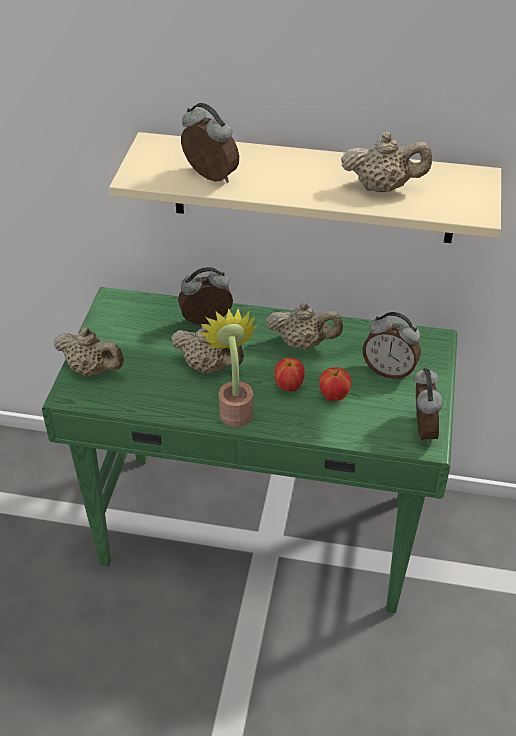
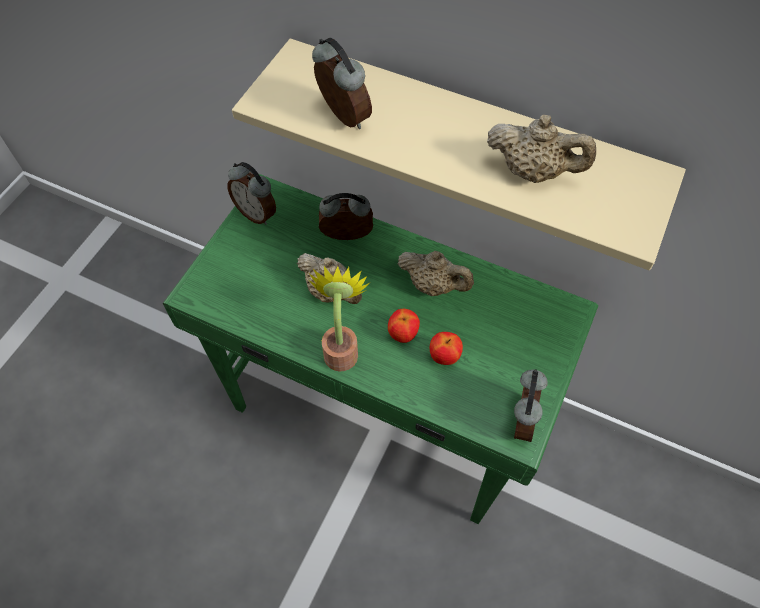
camera: 15 degrees right, 15 degrees up
beige teapot [54,327,124,376] -> none
alarm clock [363,312,421,379] -> alarm clock moved to [228,162,276,225]

